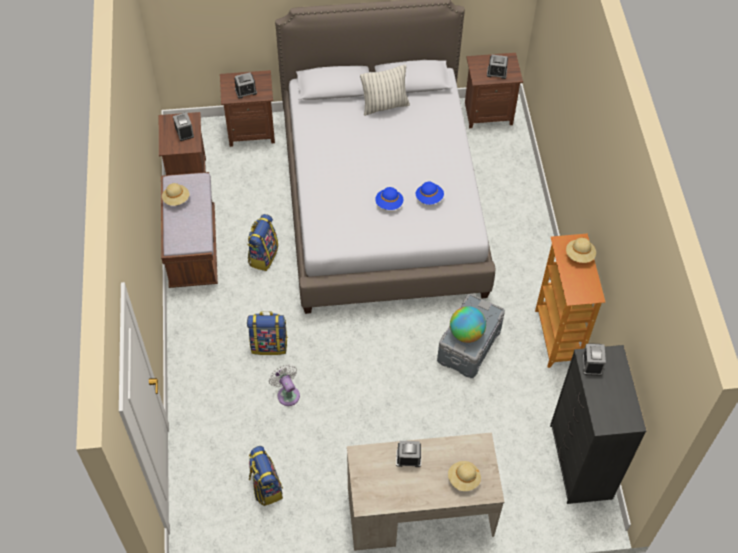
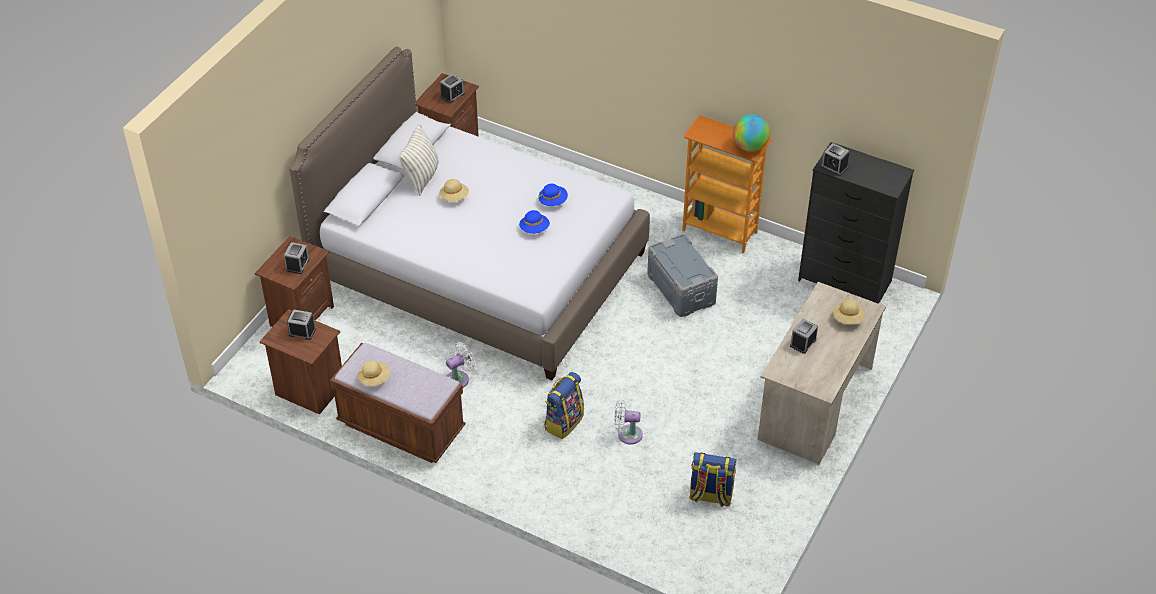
camera: 55 degrees left, 10 degrees down
backpack [248,214,278,271] -> white fan [446,342,476,388]
globe [450,306,486,343] -> globe moved to [733,114,770,152]
beige hat [566,238,596,263] -> beige hat moved to [439,179,469,202]

